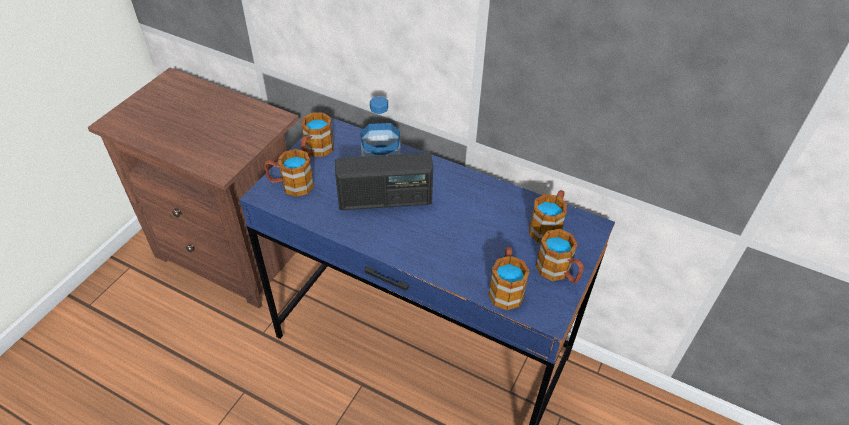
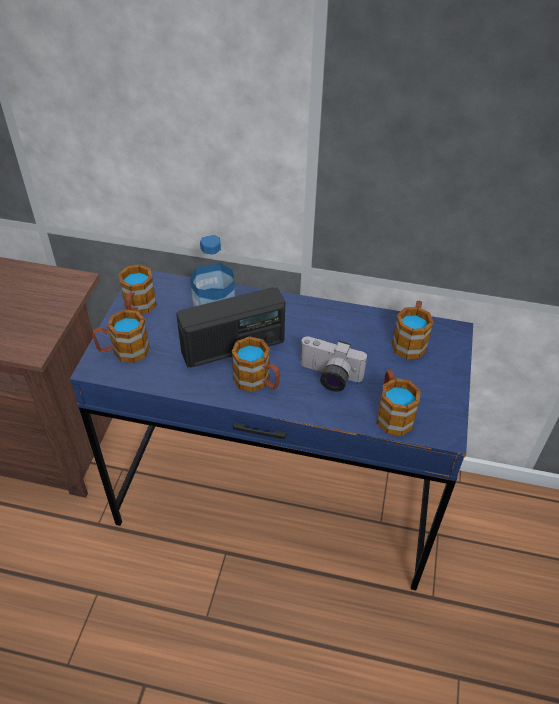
camera: 15 degrees left, 0 degrees up
mug [535,229,584,283] -> mug moved to [231,336,280,392]
none -> camera [300,336,367,392]

